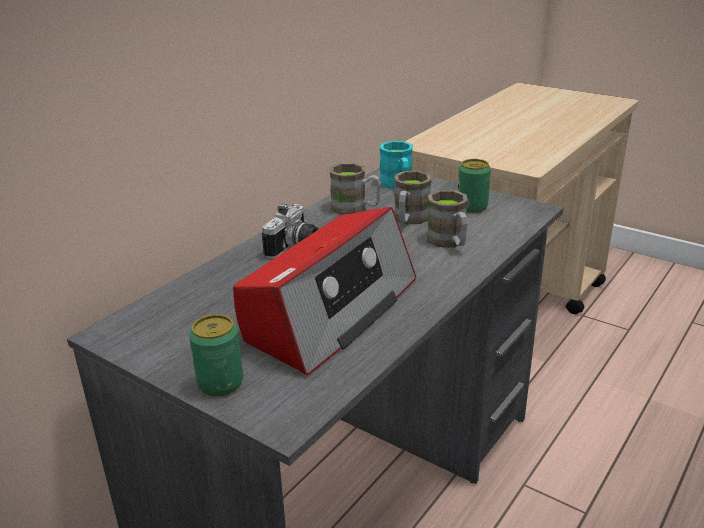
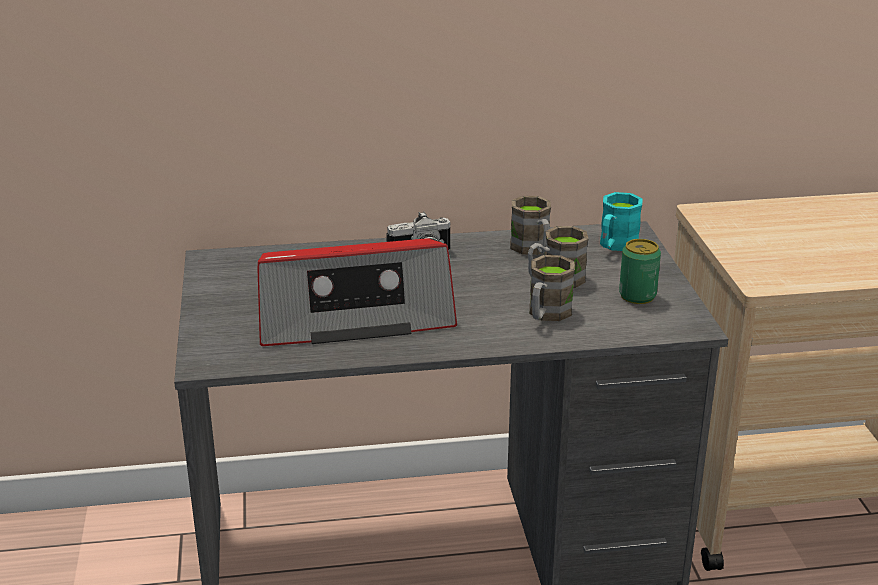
camera: 45 degrees right, 0 degrees up
can [189,314,243,396] -> none

